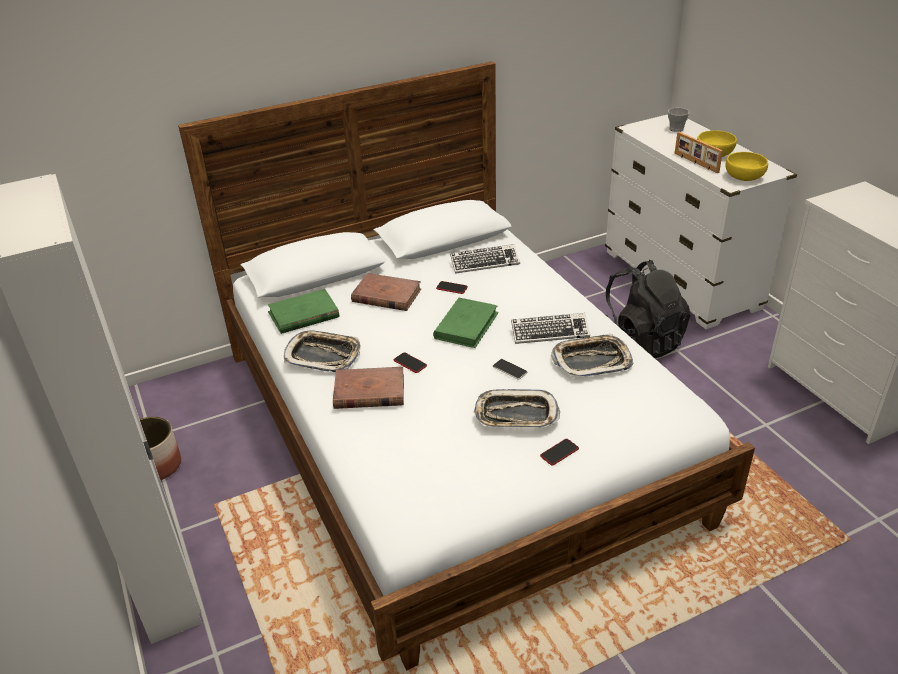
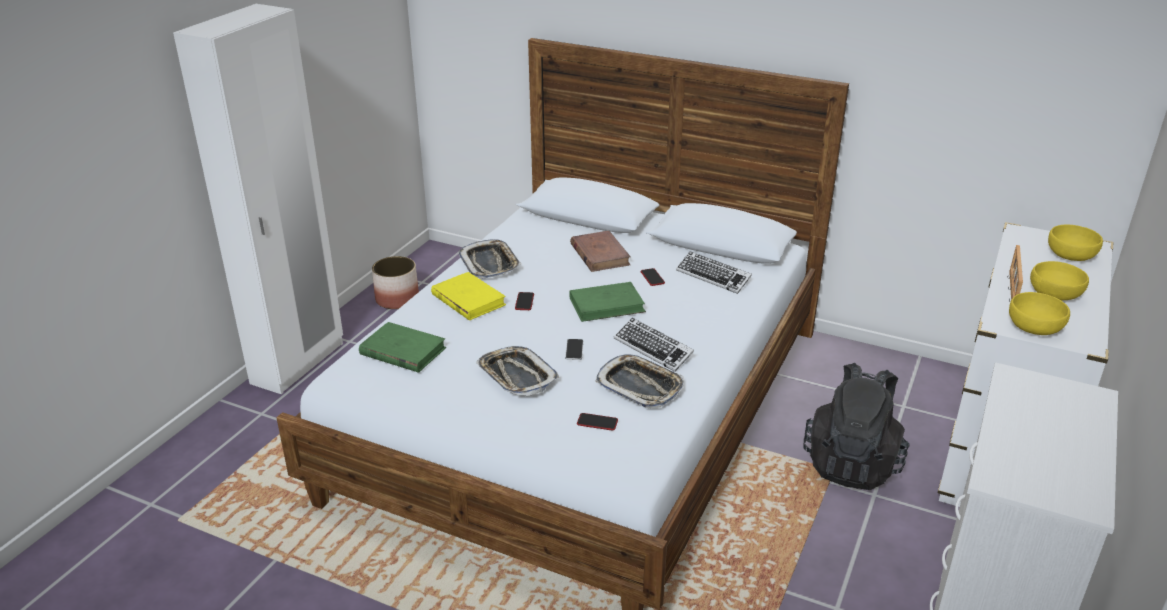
camera: 50 degrees right, 5 degrees down
green book [268,289,339,334] -> green book moved to [359,322,446,373]
brown book [333,367,404,409] -> yellow book [431,272,506,321]
phone [540,439,579,465] -> phone moved to [577,413,618,431]
cup [668,108,689,132] -> yellow bowl [1048,225,1103,261]

